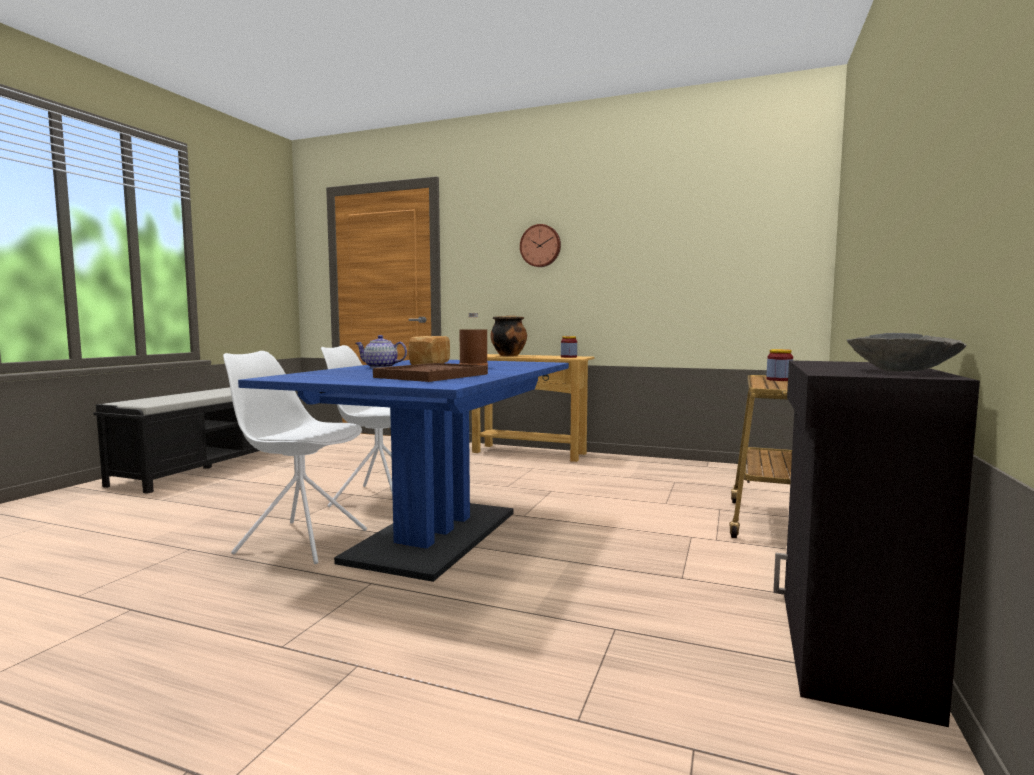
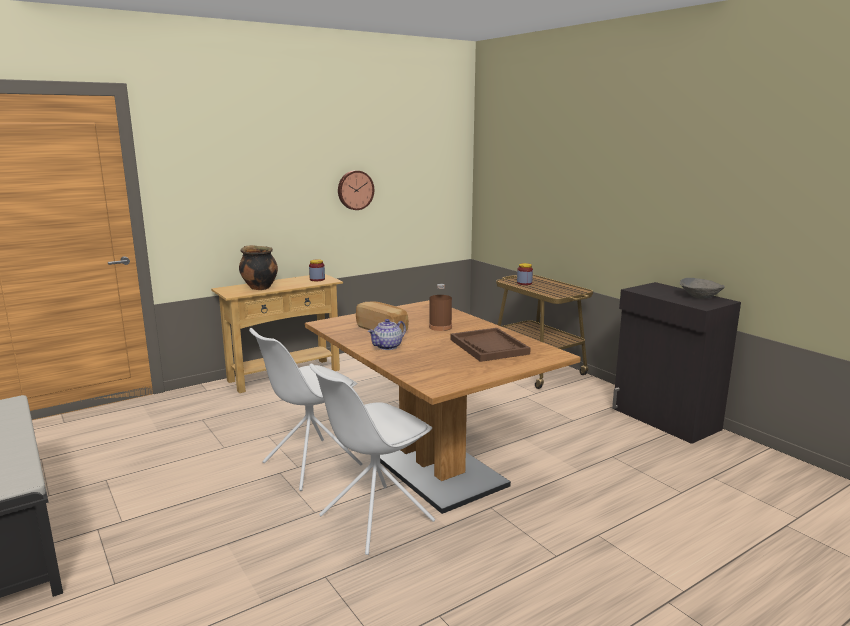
camera: 55 degrees left, 10 degrees up
blue dining table [238,360,569,582] -> brown dining table [305,300,581,514]
wall clock [520,224,561,267] -> wall clock moved to [338,170,374,210]

